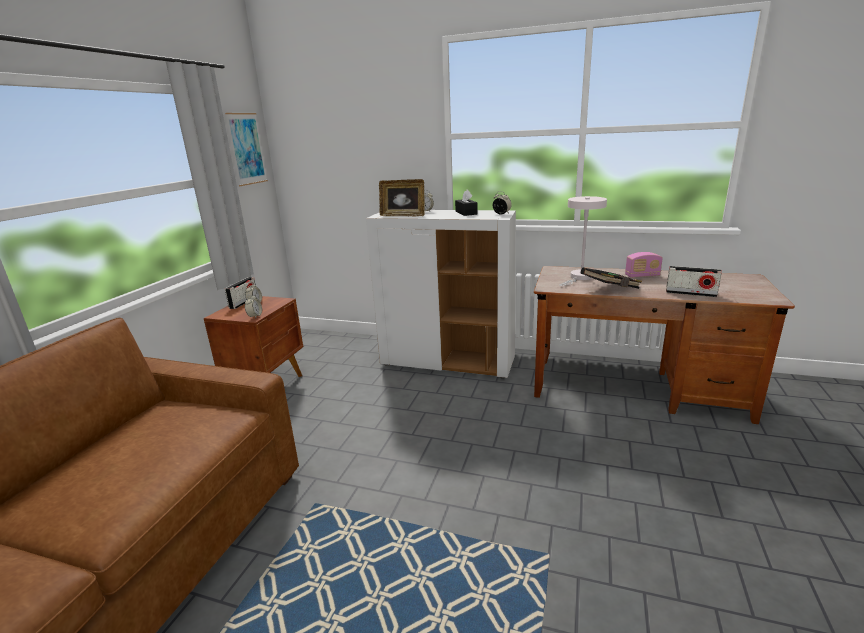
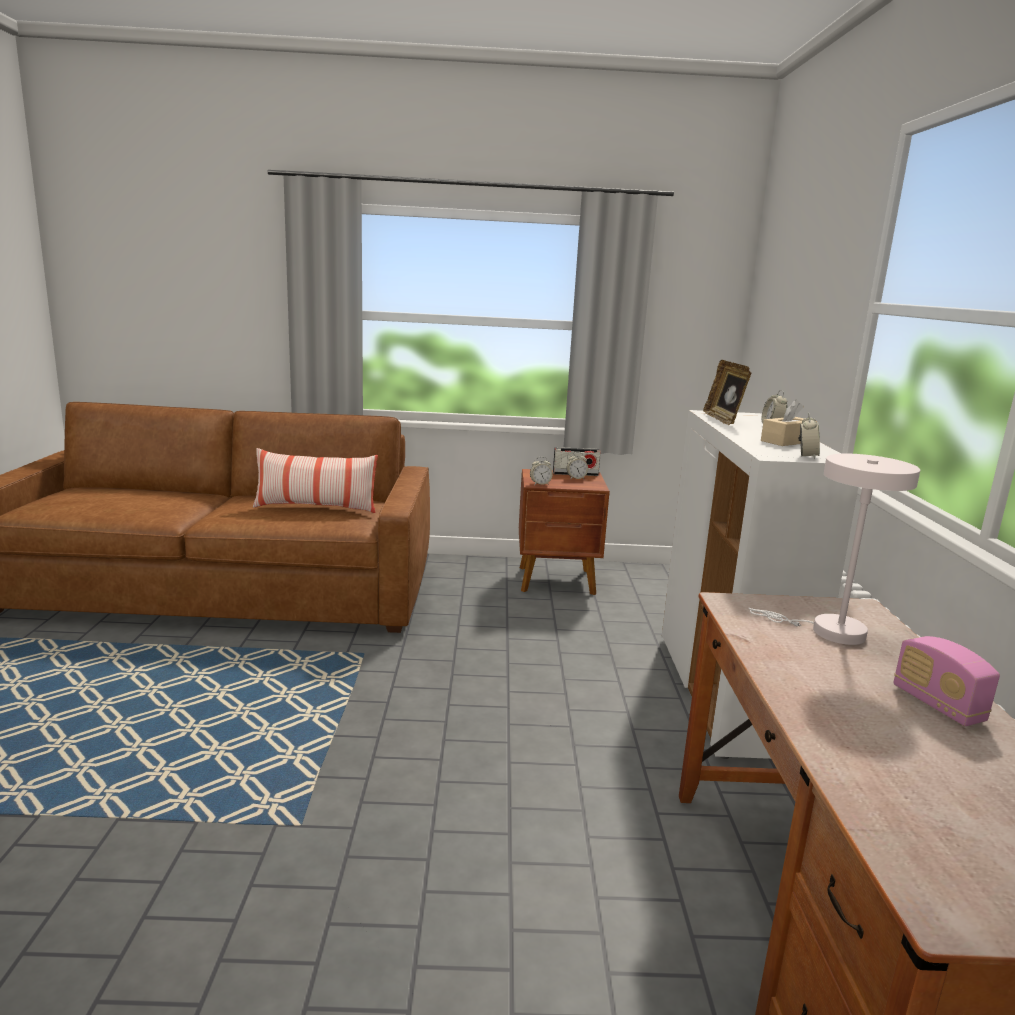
camera: 70 degrees right, 5 degrees down
picture [225,113,268,186] -> none
black tissue box [455,190,478,216] -> beige tissue box [761,399,817,446]
black book [581,268,642,289] -> none
radio [666,266,722,297] -> none
none -> pillow [253,448,378,513]

